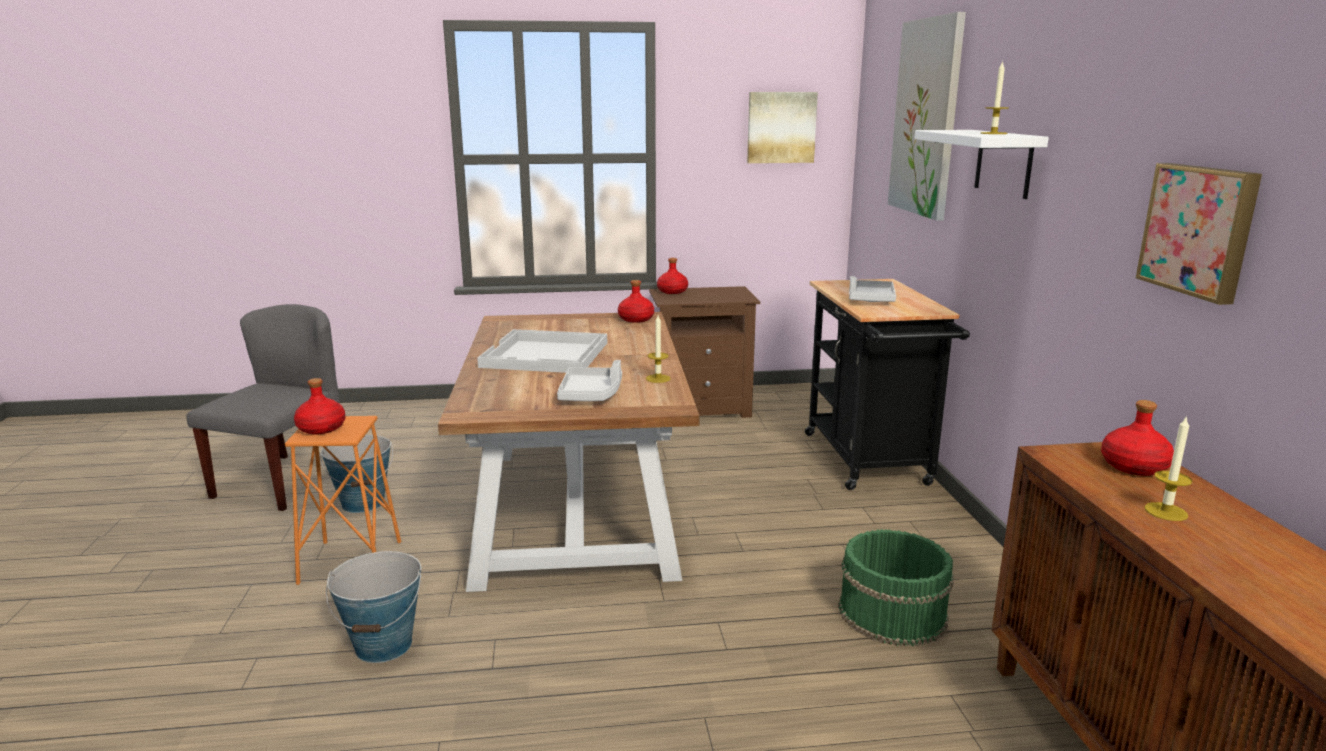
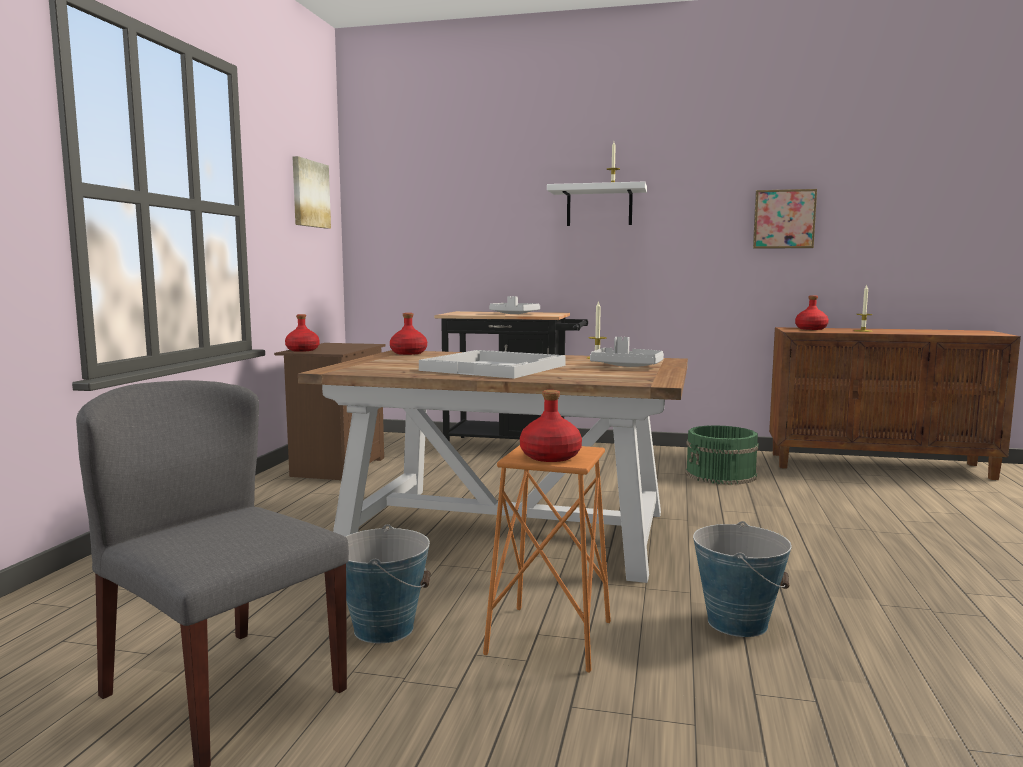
camera: 70 degrees left, 10 degrees down
picture [888,12,966,221] -> none

